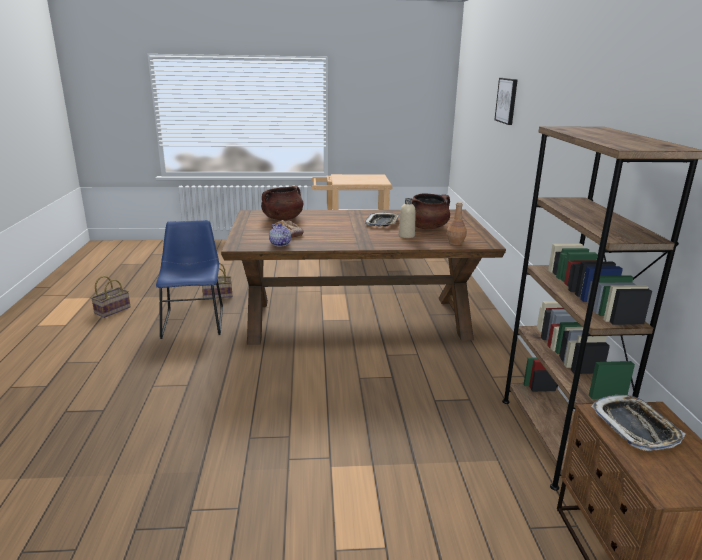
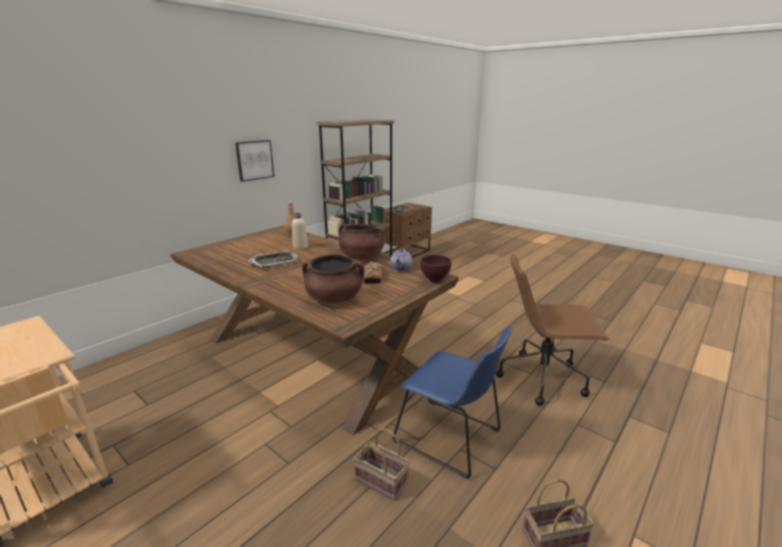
camera: 135 degrees left, 0 degrees up
blue chair [156,220,223,339] -> blue chair turned 90 degrees counterclockwise [392,327,512,479]
brown cooking pot [412,193,450,229] -> brown cooking pot moved to [339,224,384,260]
picture [494,78,518,125] -> picture moved to [235,140,274,182]
none -> brown bowl [420,255,452,283]
none -> brown office chair [496,254,610,406]

